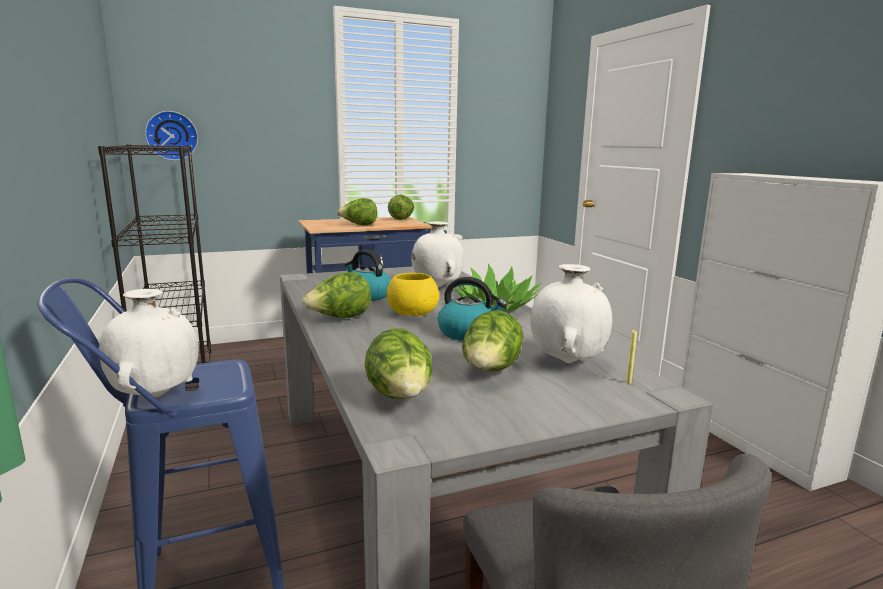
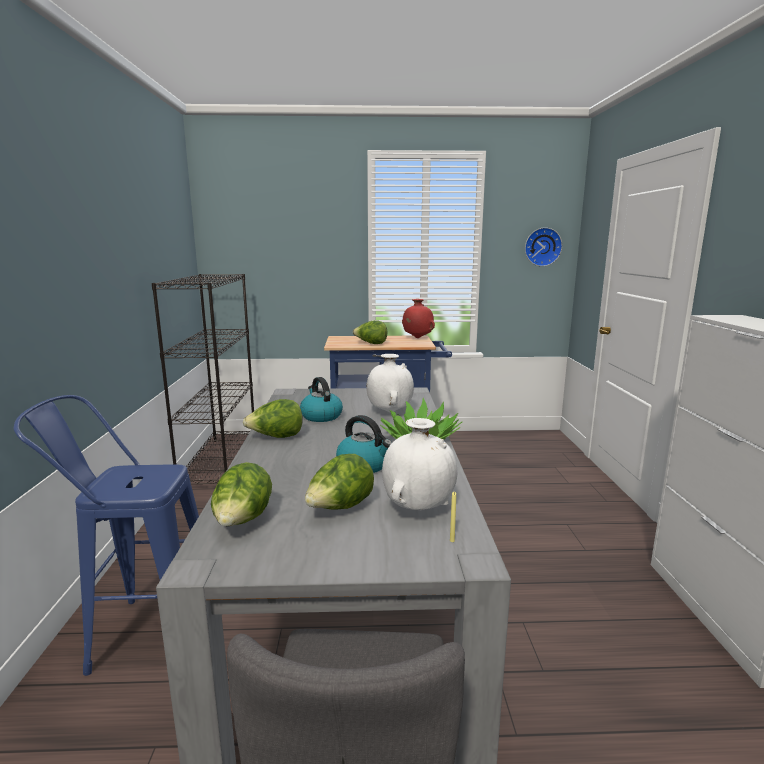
camera: 20 degrees right, 0 degrees up
white vase [99,289,199,397] -> none
wall clock [145,111,198,161] -> wall clock moved to [525,227,562,267]
yellow bowl [387,273,439,316] -> none
lettuce [388,195,414,220] -> red vase [402,299,435,338]

